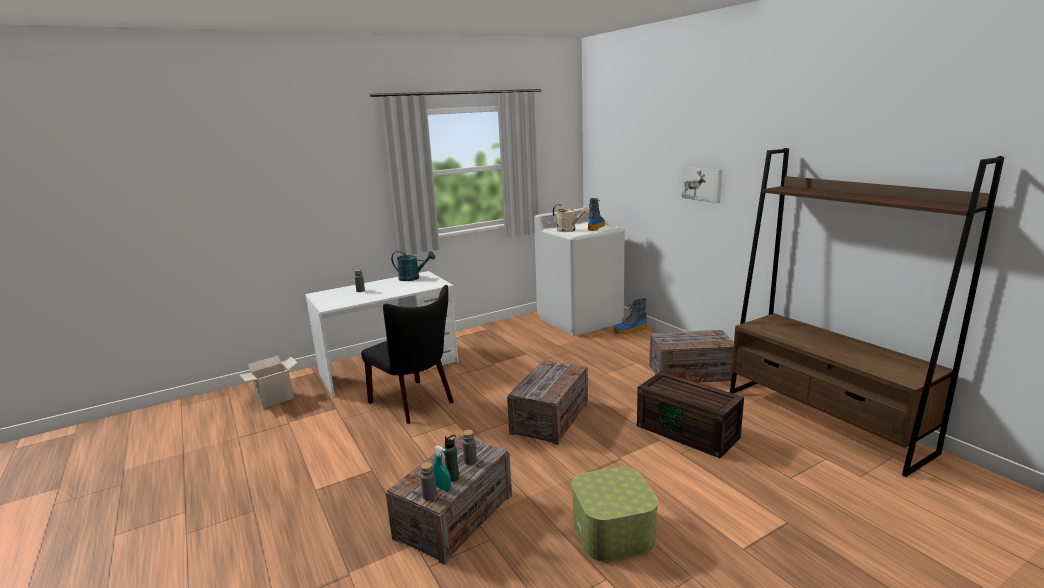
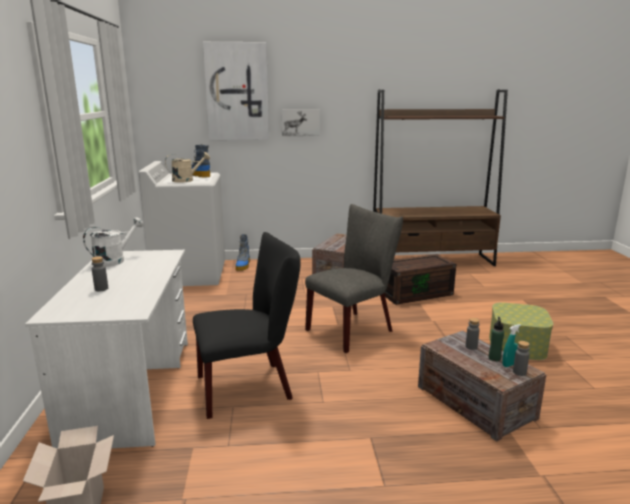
camera: 65 degrees left, 0 degrees up
turquoise watering can [391,251,435,281] -> white watering can [83,217,144,267]
crate [507,360,588,445] -> grey chair [305,204,403,353]
none -> picture [203,42,269,140]

